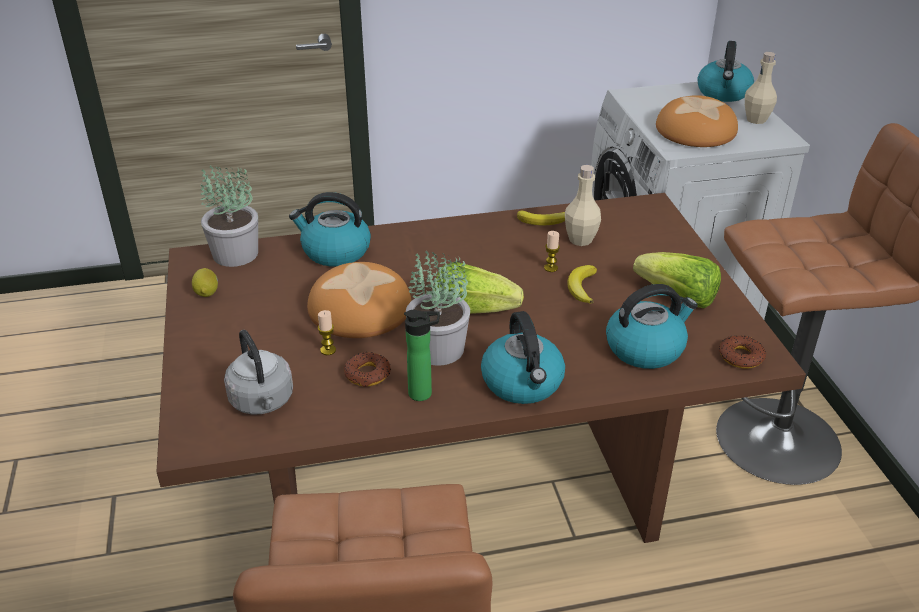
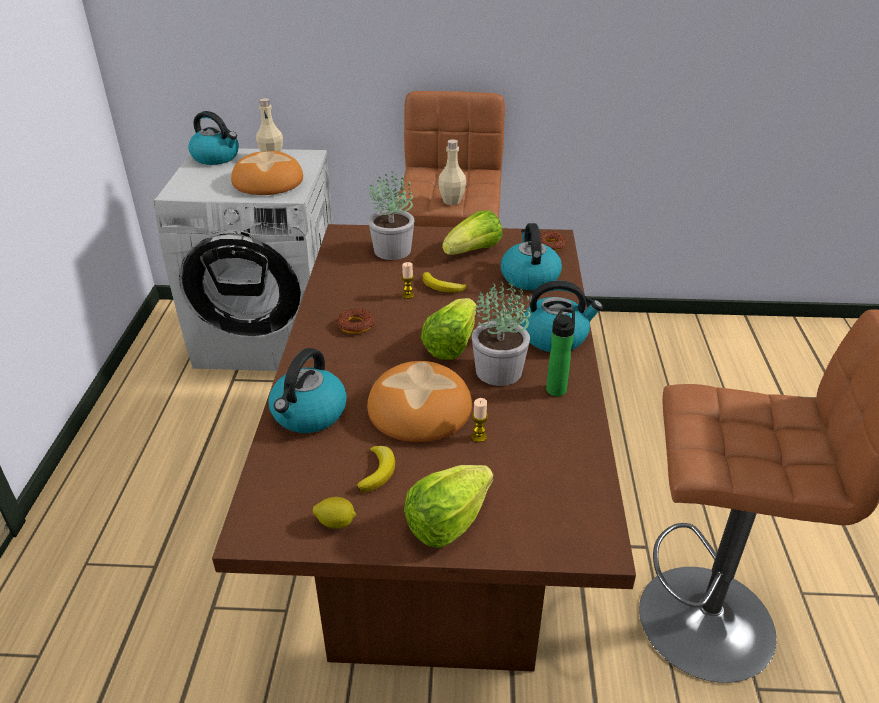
camera: 75 degrees left, 0 degrees up
potted plant [200,166,258,267] -> potted plant moved to [368,171,415,260]
grey kettle [224,330,293,414] -> none
donut [344,352,391,387] -> donut moved to [337,308,374,334]
banana [517,210,565,226] -> banana moved to [356,446,395,493]
beige bottle [565,165,601,246] -> beige bottle moved to [438,139,466,205]
none -> lettuce [404,465,493,548]

